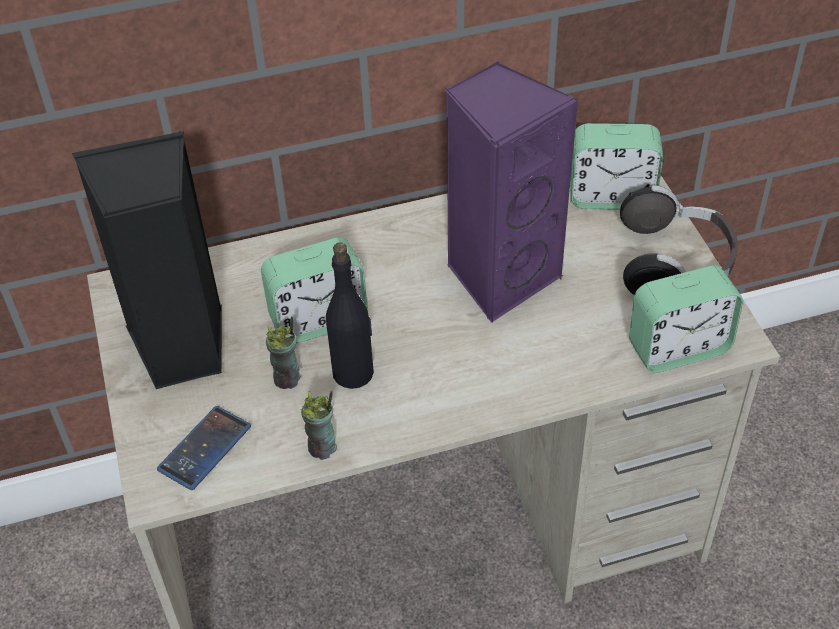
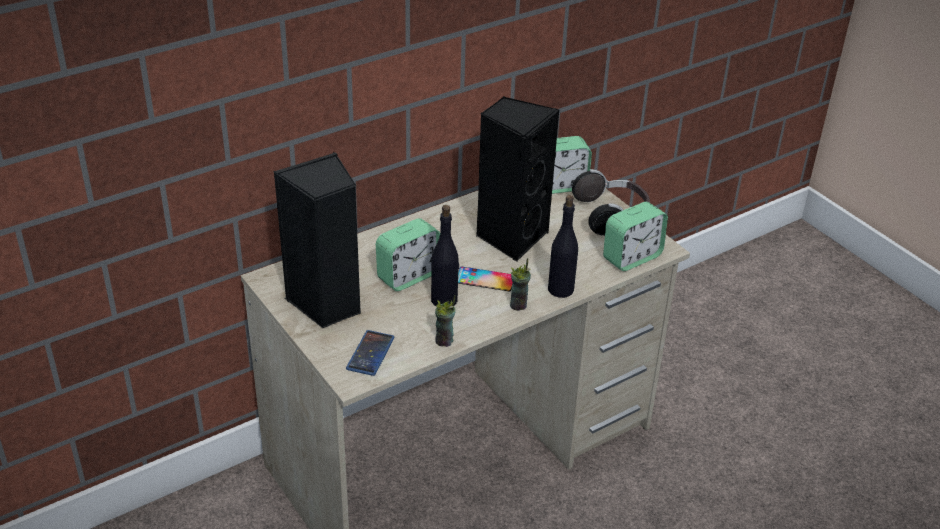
camera: 20 degrees left, 10 degrees down
cup [266,316,301,389] -> cup moved to [510,258,531,311]
purple speaker [444,61,578,323] -> black speaker [476,96,559,262]
none -> phone [458,266,513,292]
none -> black bottle [548,195,578,298]

